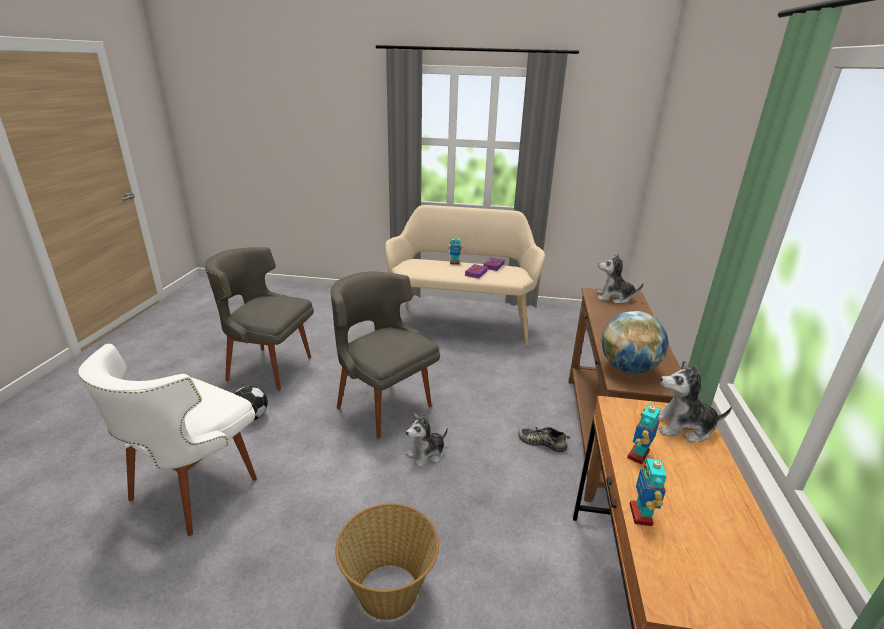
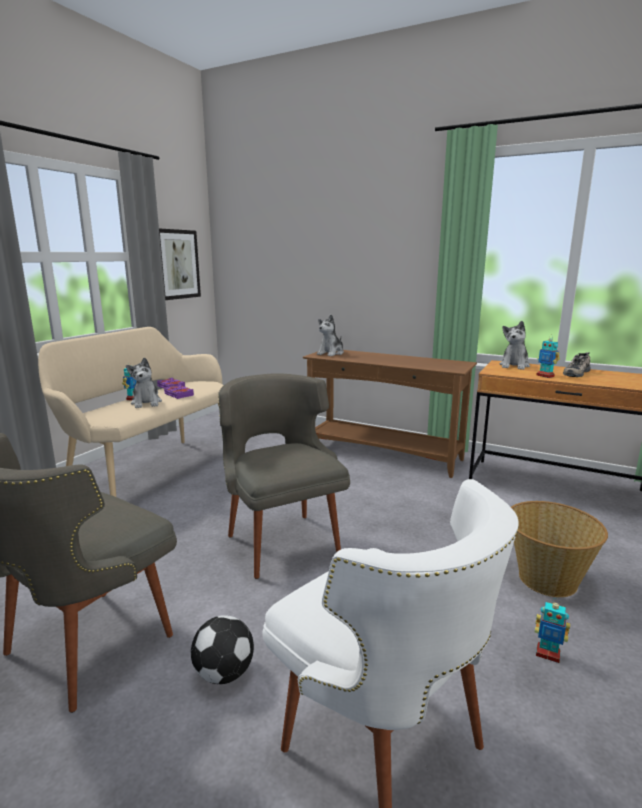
camera: 70 degrees left, 10 degrees down
grey chair [330,271,440,439] -> grey chair turned 90 degrees clockwise [218,373,350,579]
plush toy [406,412,448,468] -> plush toy moved to [126,358,162,408]
shoe [518,427,571,453] -> shoe moved to [563,352,590,377]
globe [601,311,669,374] -> none
toy robot [630,455,667,526] -> toy robot moved to [535,598,570,663]
none -> picture [159,228,201,300]

